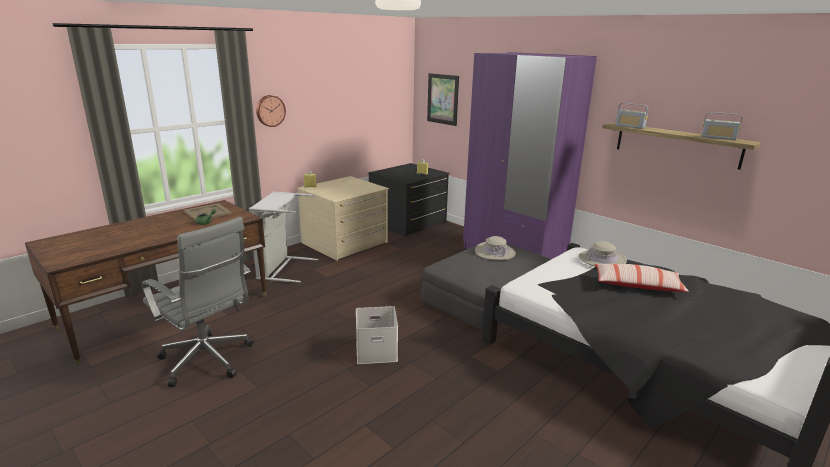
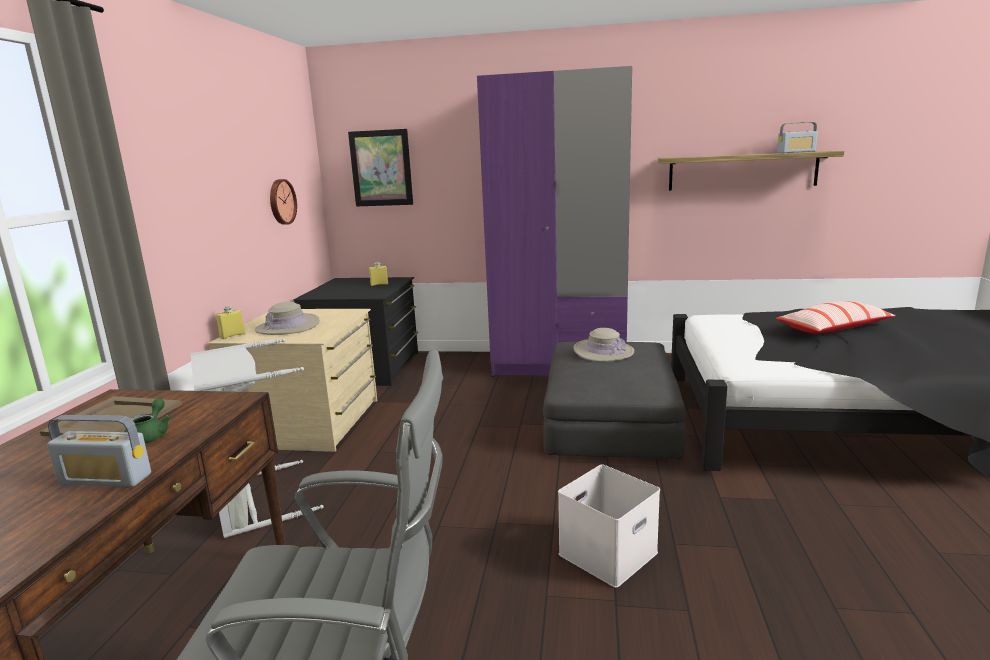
camera: 35 degrees left, 5 degrees down
wall clock [256,95,286,127] -> wall clock moved to [270,179,297,225]
beige hat [579,241,627,267] -> beige hat moved to [255,302,319,335]
radio [615,103,648,129] -> radio moved to [47,415,151,487]

